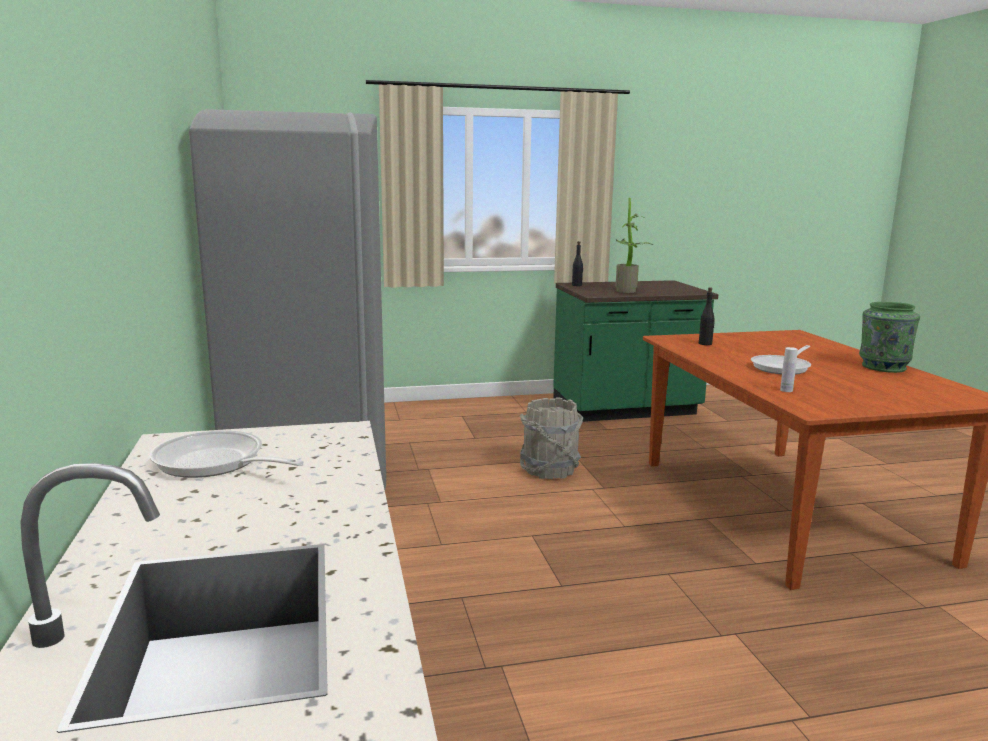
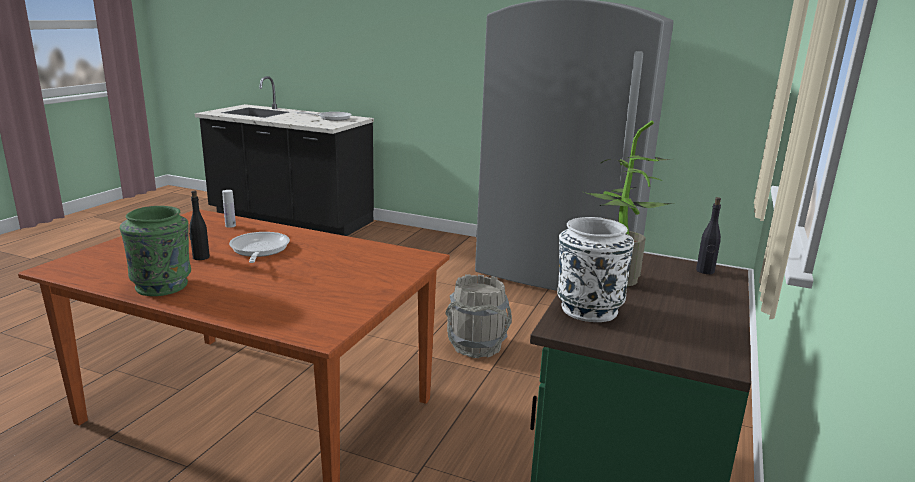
camera: 125 degrees right, 5 degrees up
black bottle [699,287,714,345] -> black bottle moved to [189,191,210,260]
none -> white vase [557,217,634,322]

